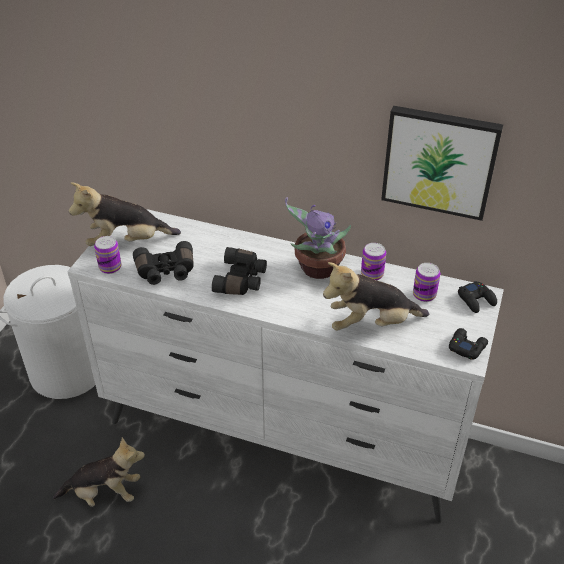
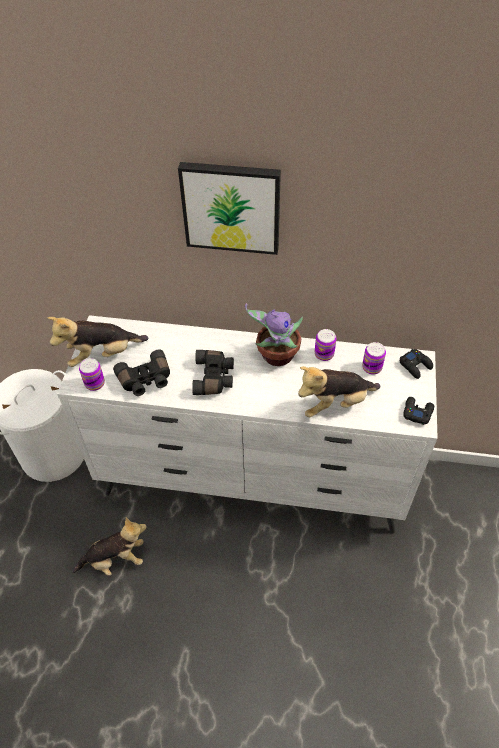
camera: 10 degrees left, 10 degrees up
picture [381,106,503,221] -> picture moved to [178,162,281,255]

